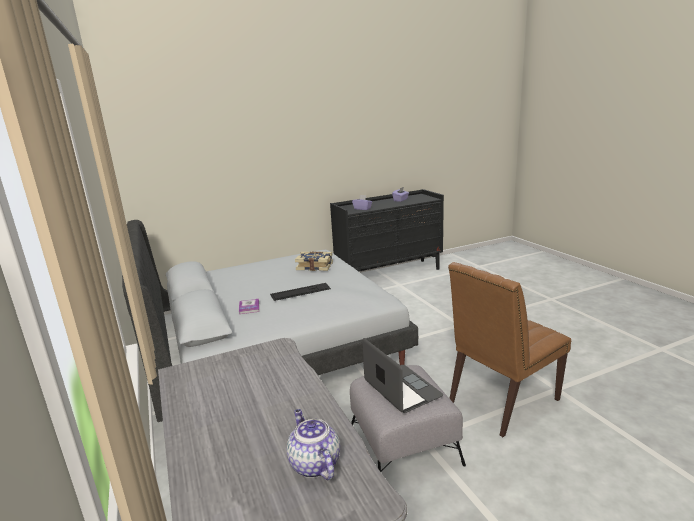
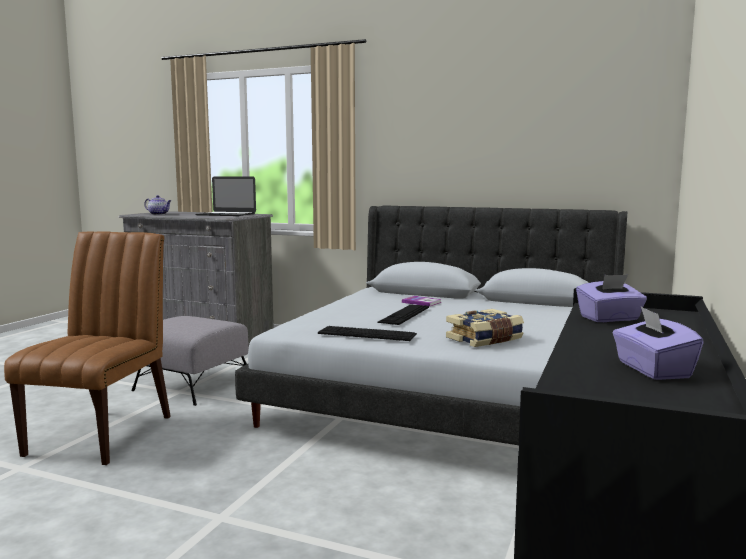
camera: 135 degrees right, 10 degrees down
laptop [362,338,443,413] -> laptop moved to [195,176,256,216]
none -> keyboard [318,326,417,341]

